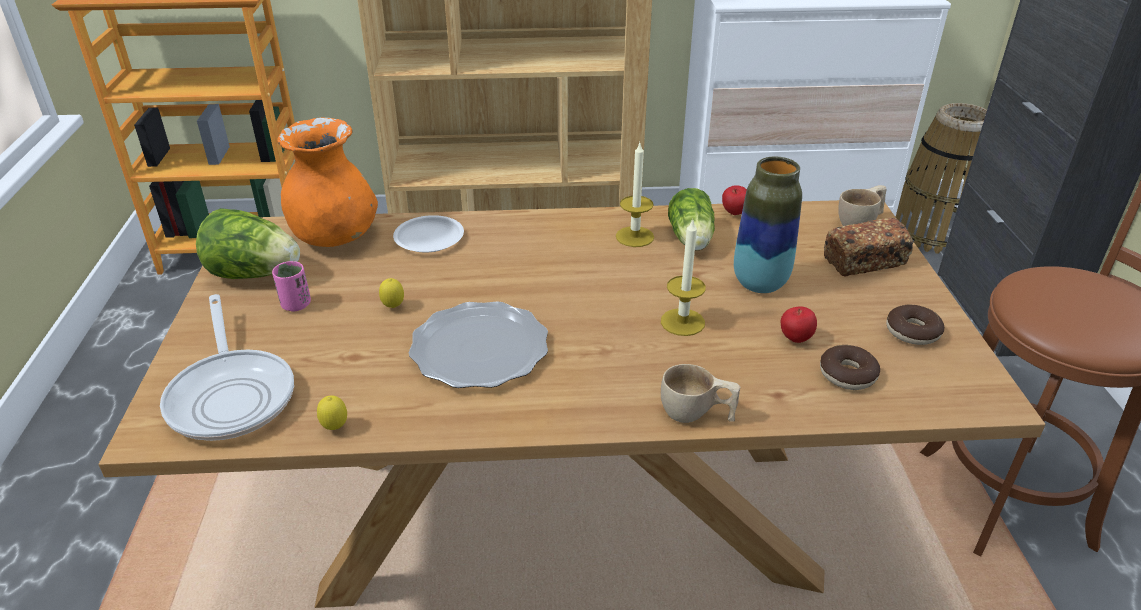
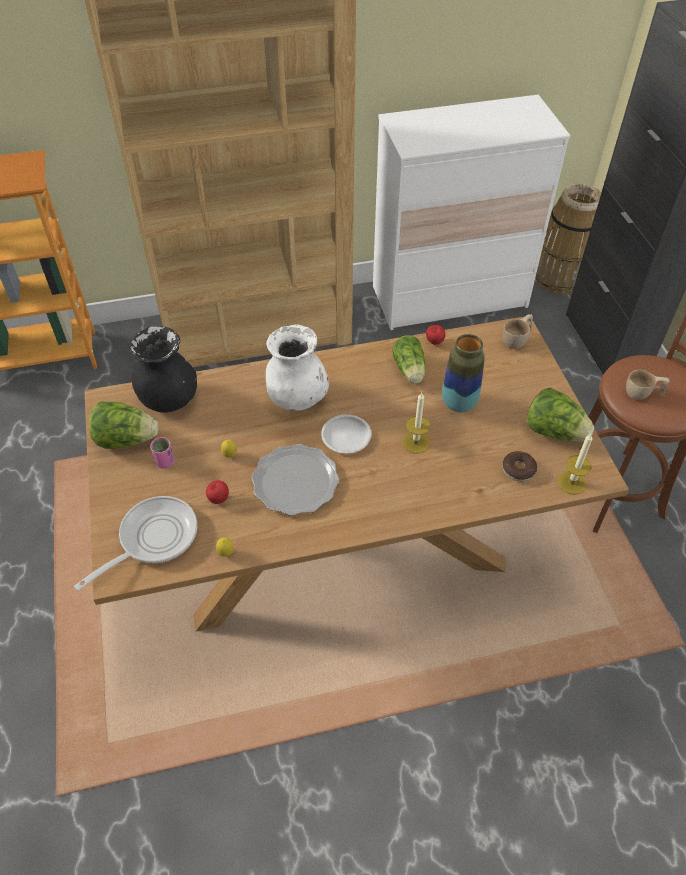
camera: 10 degrees left, 15 degrees up
frying pan [160,294,294,441] -> frying pan turned 105 degrees counterclockwise [74,496,197,591]
orange vase [277,118,378,247] -> black vase [130,326,197,413]
white plate [393,215,464,253] -> white plate moved to [321,414,372,453]
candle [616,143,654,247] -> candle moved to [557,434,593,495]
beige cup [661,364,740,423] -> beige cup moved to [626,370,670,400]
apple [781,306,817,343] -> apple moved to [206,480,229,504]
bread [824,218,914,277] -> none
donut [886,305,944,345] -> lettuce [527,387,594,442]
none -> white vase [266,324,329,411]

